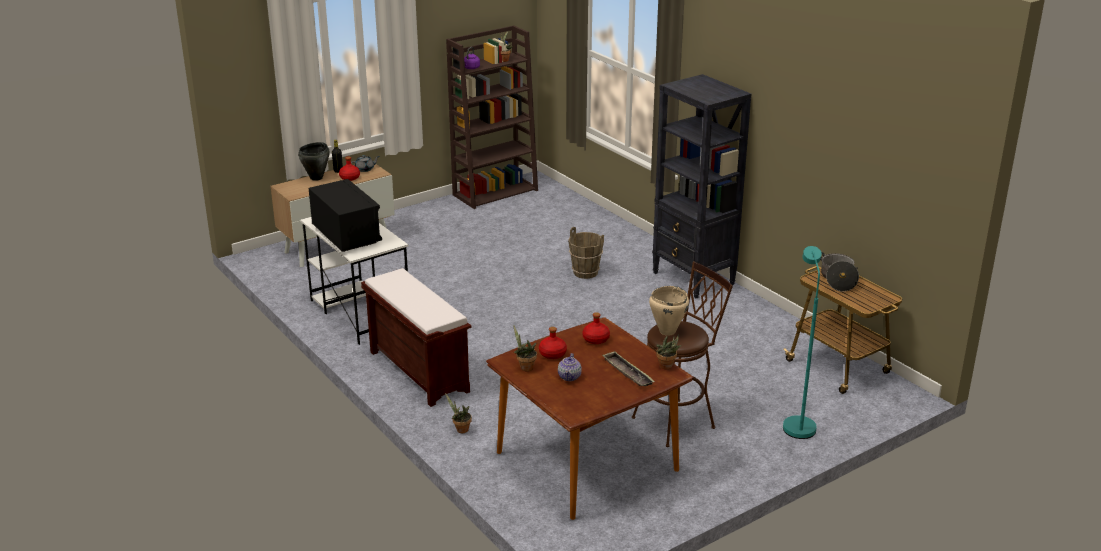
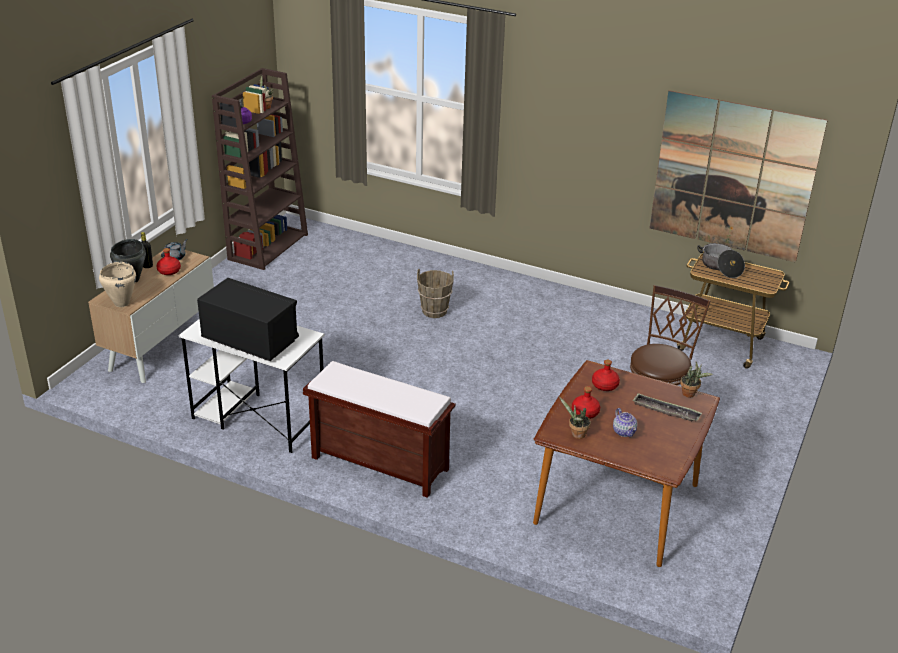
camera: 30 degrees left, 5 degrees up
potted plant [445,393,472,433] -> none
beige cooking pot [649,286,689,336] -> beige cooking pot moved to [99,262,136,307]
black bookcase [652,74,751,298] -> none
turquoise floor lamp [783,246,822,439] -> none
none -> picture [650,90,828,262]

